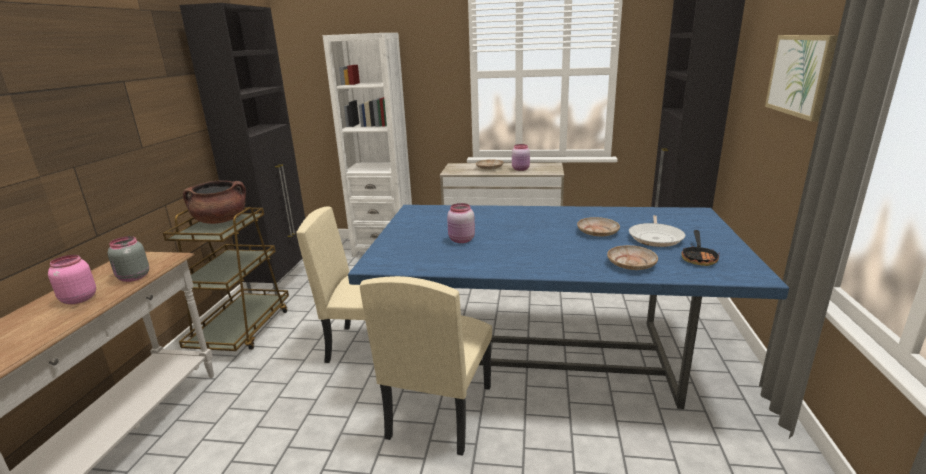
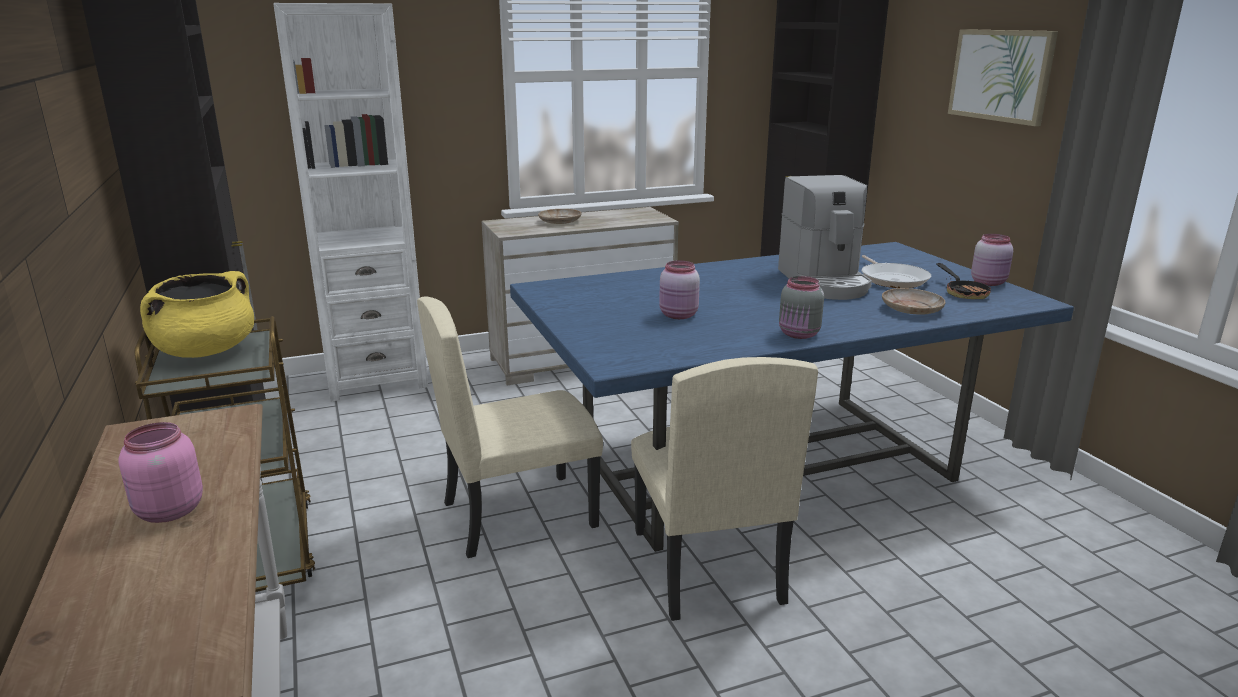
camera: 30 degrees left, 0 degrees up
grey jar [108,236,149,282] -> grey jar moved to [779,276,824,339]
brown cooking pot [183,180,246,224] -> yellow cooking pot [140,271,254,358]
pink jar [512,144,530,171] -> pink jar moved to [971,234,1013,286]
beige plate [577,217,620,237] -> coffee machine [778,175,872,300]

